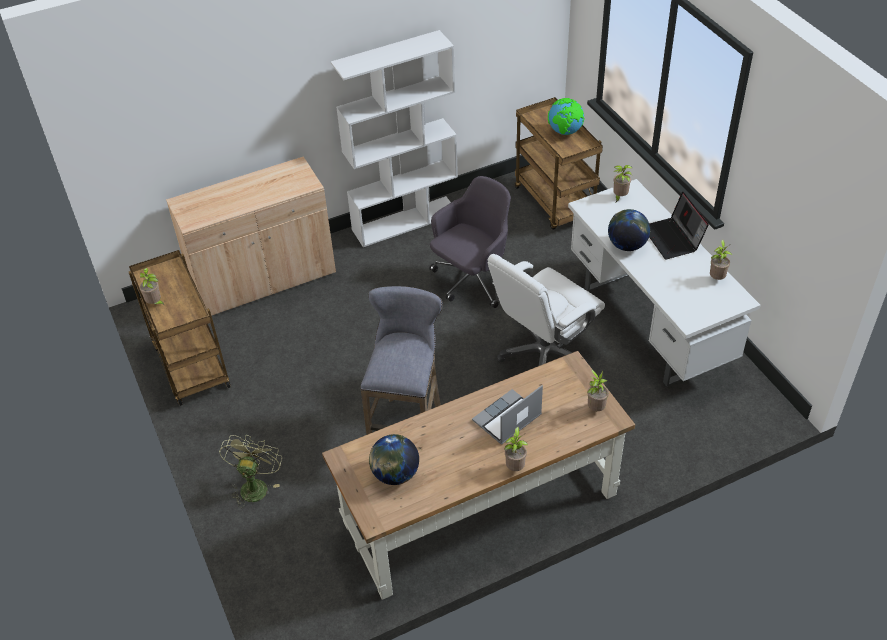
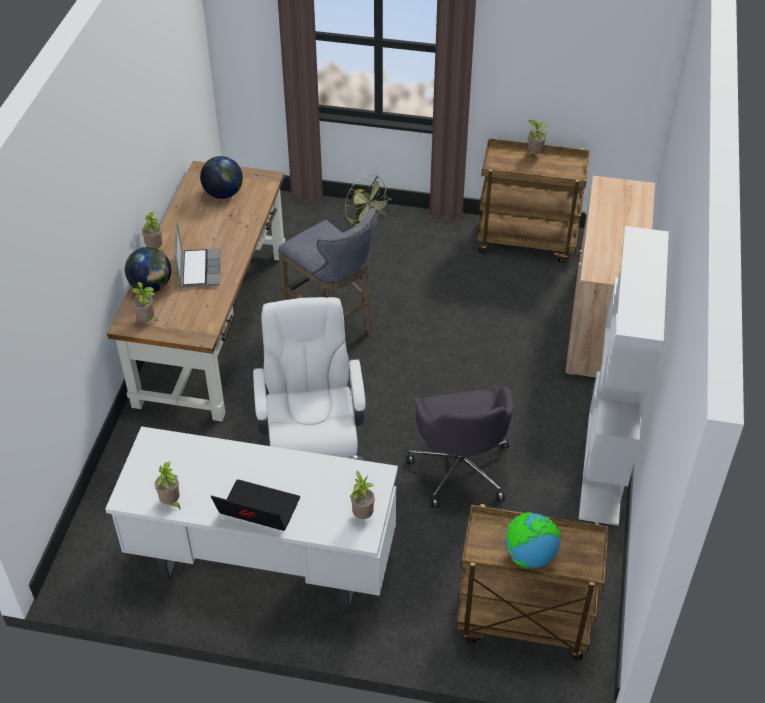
camera: 125 degrees right, 0 degrees up
globe [608,209,650,251] -> globe moved to [125,247,171,292]

